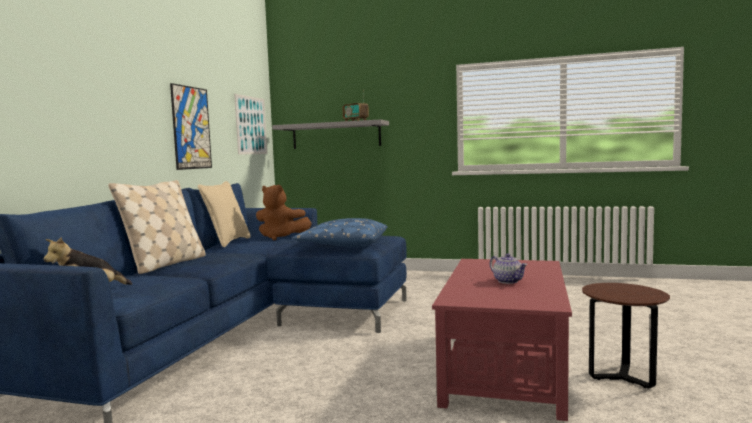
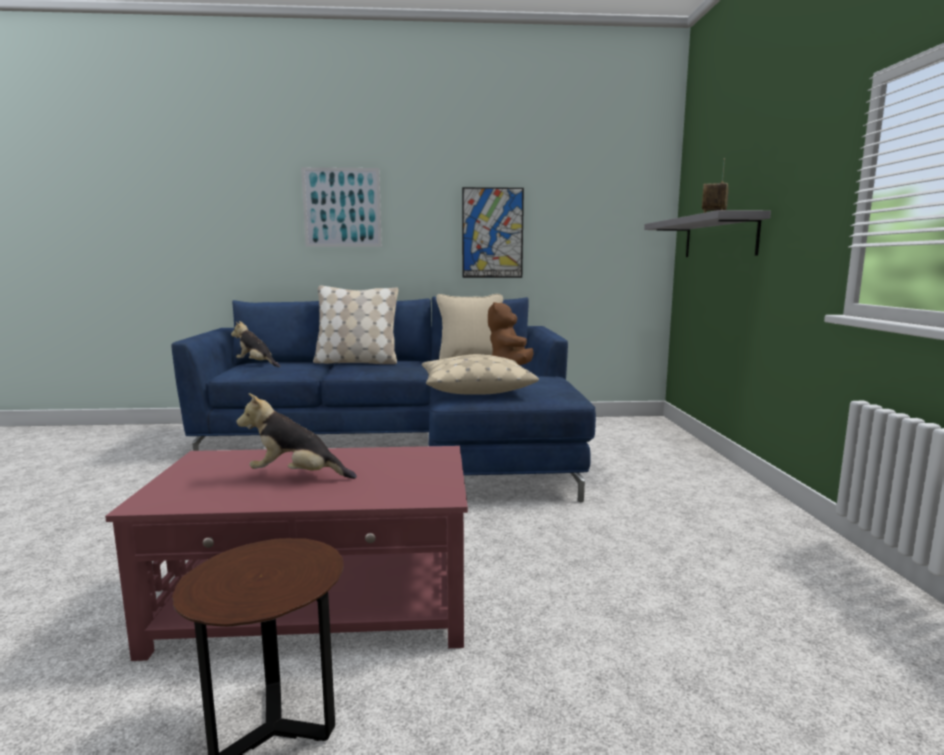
camera: 70 degrees right, 5 degrees up
picture [234,94,267,155] -> picture moved to [301,167,382,247]
blue pillow [292,218,388,247] -> beige pillow [422,354,539,395]
teapot [490,253,527,284] -> plush toy [236,393,357,479]

